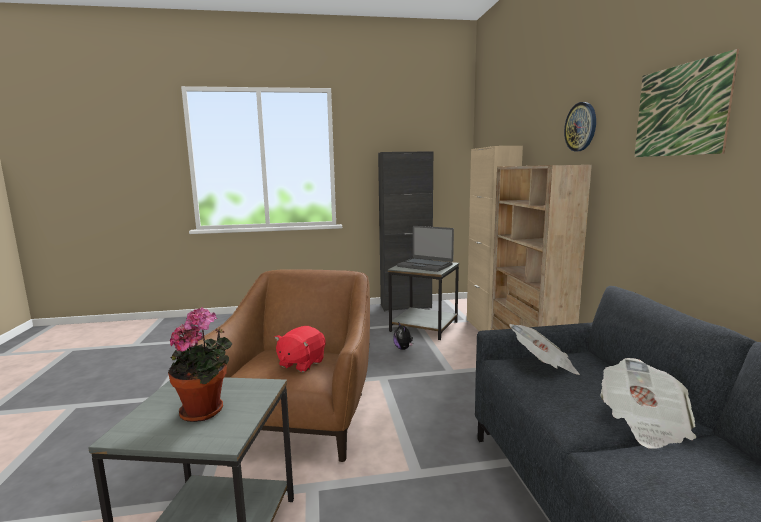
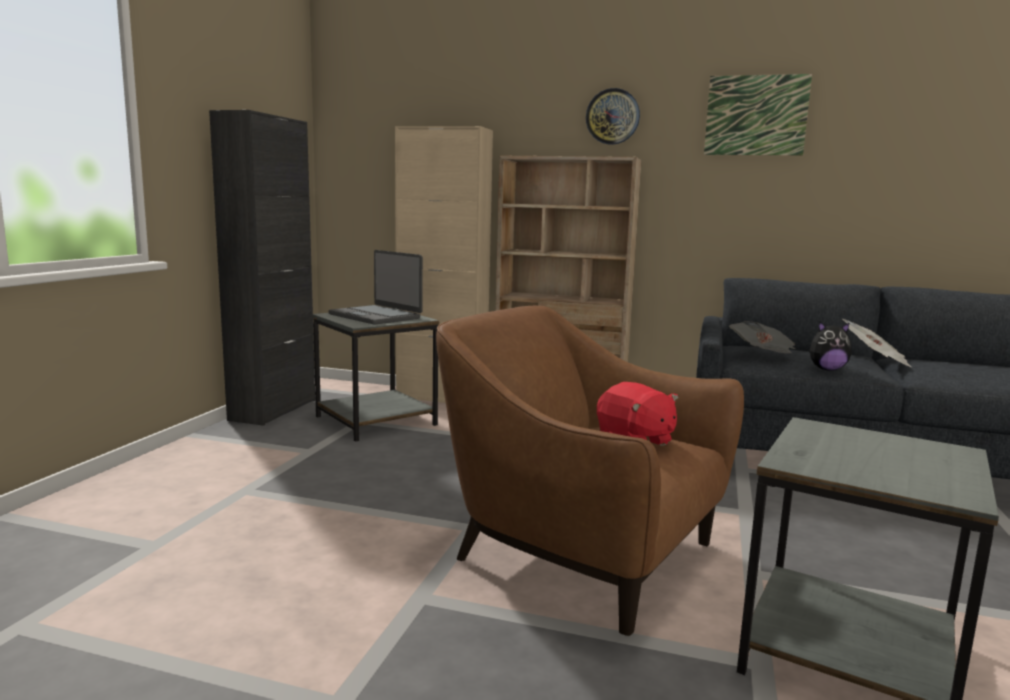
camera: 65 degrees left, 0 degrees up
potted plant [168,307,233,422] -> none
plush toy [393,322,413,350] -> plush toy moved to [809,322,852,370]
laptop [397,226,454,272] -> laptop turned 75 degrees clockwise [329,250,423,325]

